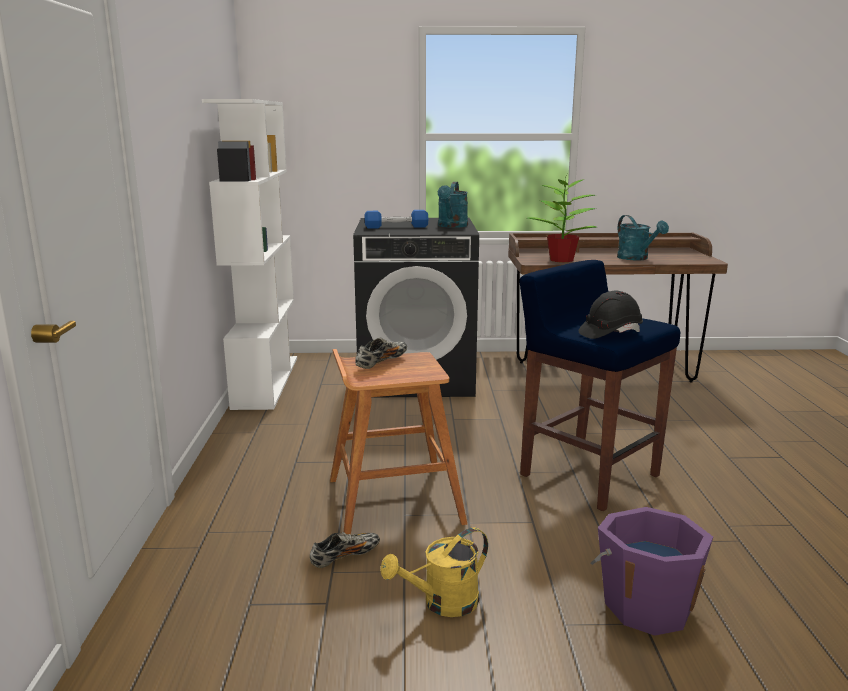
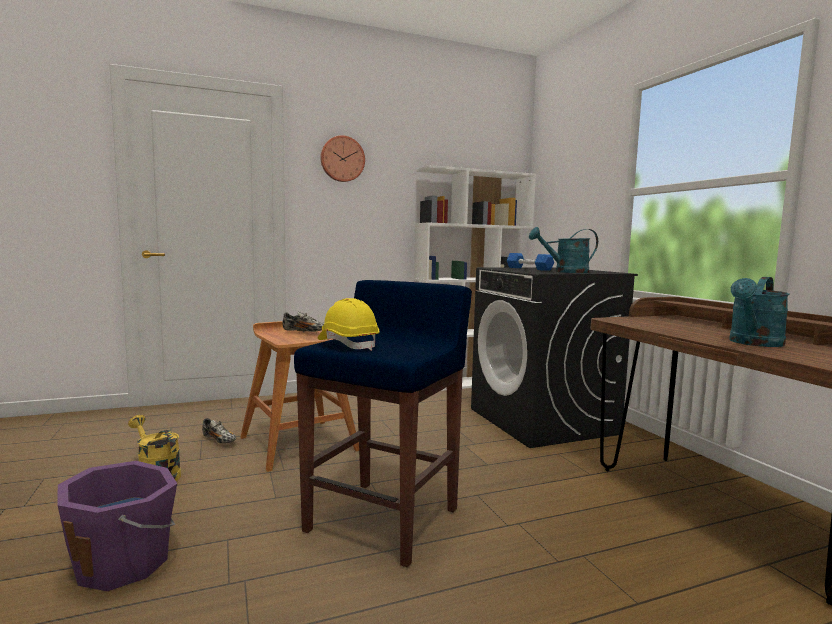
camera: 70 degrees right, 10 degrees down
potted plant [528,174,597,262] -> none
black hard hat [579,291,643,339] -> yellow hard hat [318,298,379,351]
none -> wall clock [320,135,365,182]

